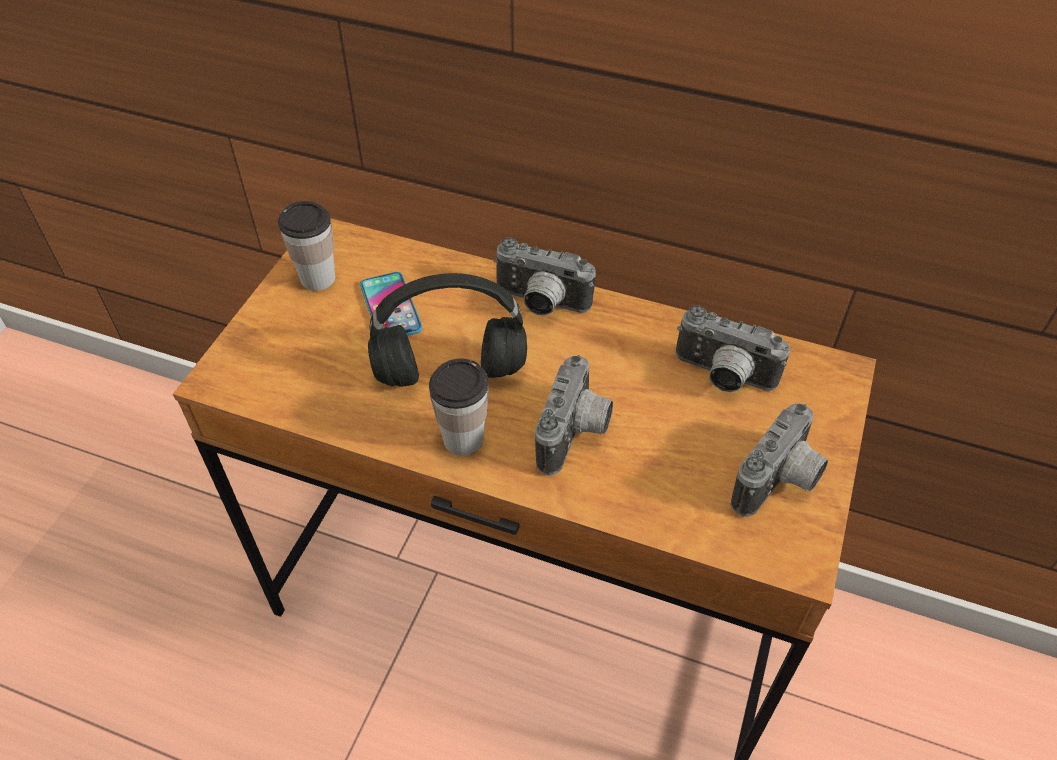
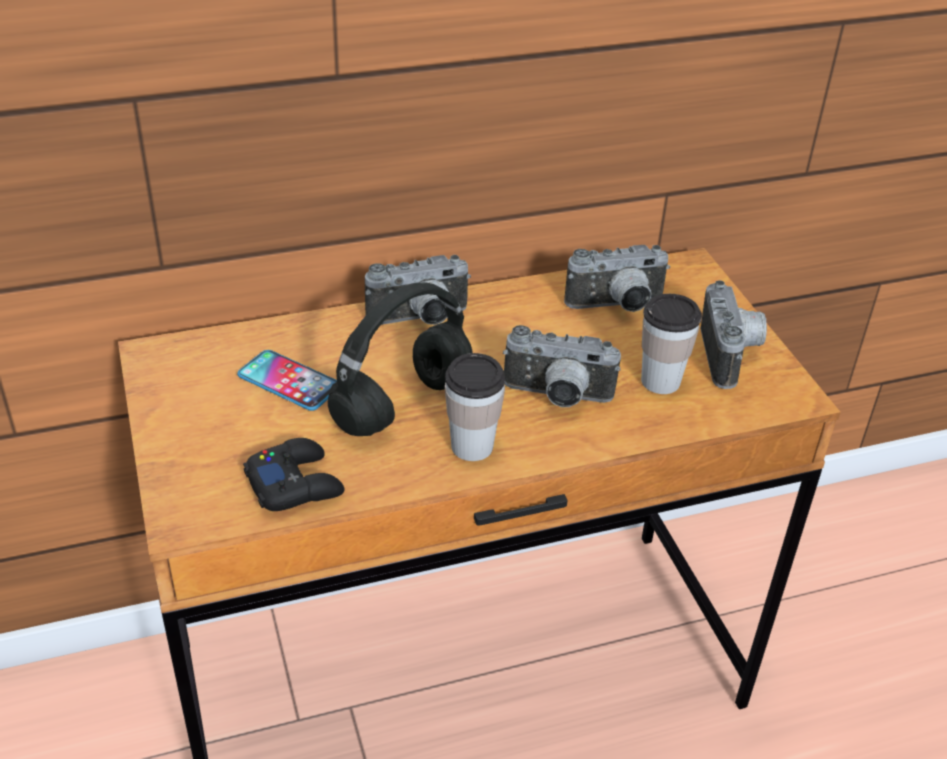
camera: 40 degrees left, 10 degrees down
cup [278,201,335,291] -> cup moved to [641,294,702,394]
camera [535,355,613,475] -> camera turned 120 degrees clockwise [503,325,621,407]
none -> black game controller [243,438,345,511]

